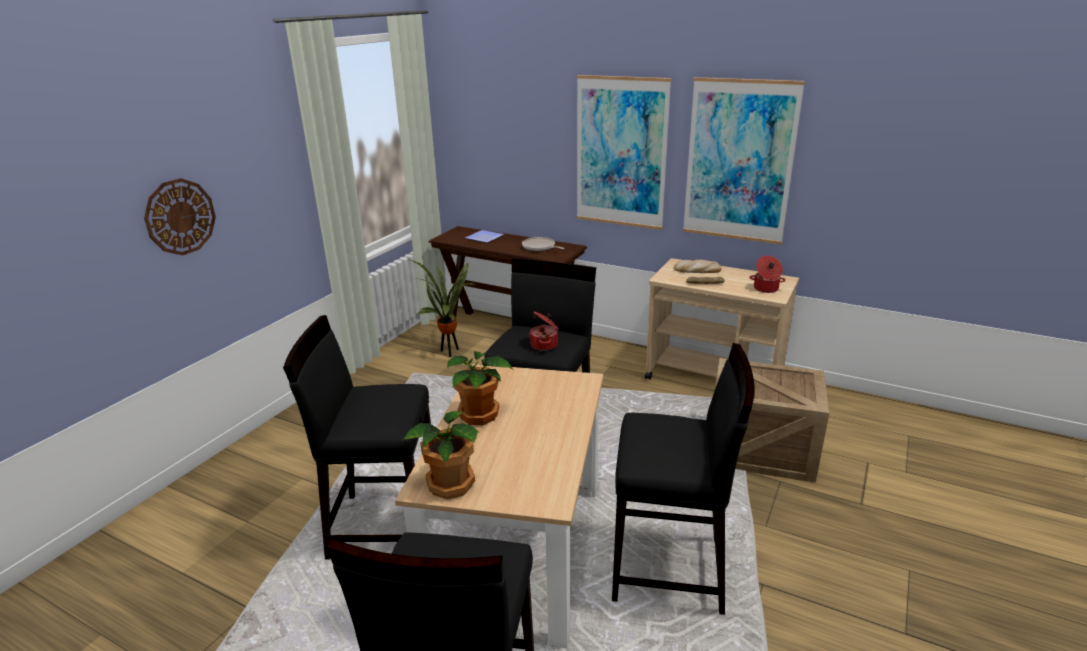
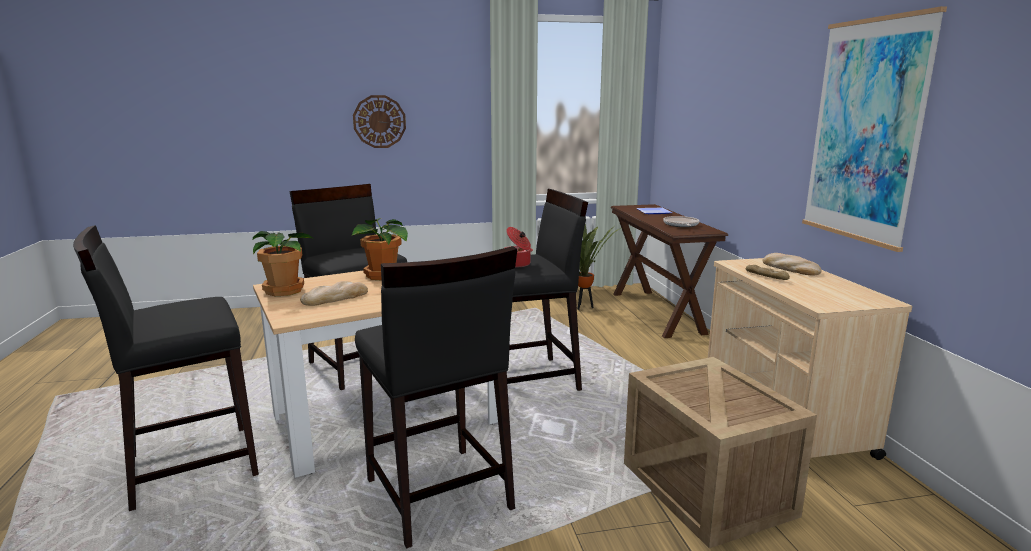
camera: 50 degrees right, 10 degrees down
picture [576,75,672,230] -> none
cooking pot [749,256,786,293] -> none
none -> bread [300,281,368,306]

